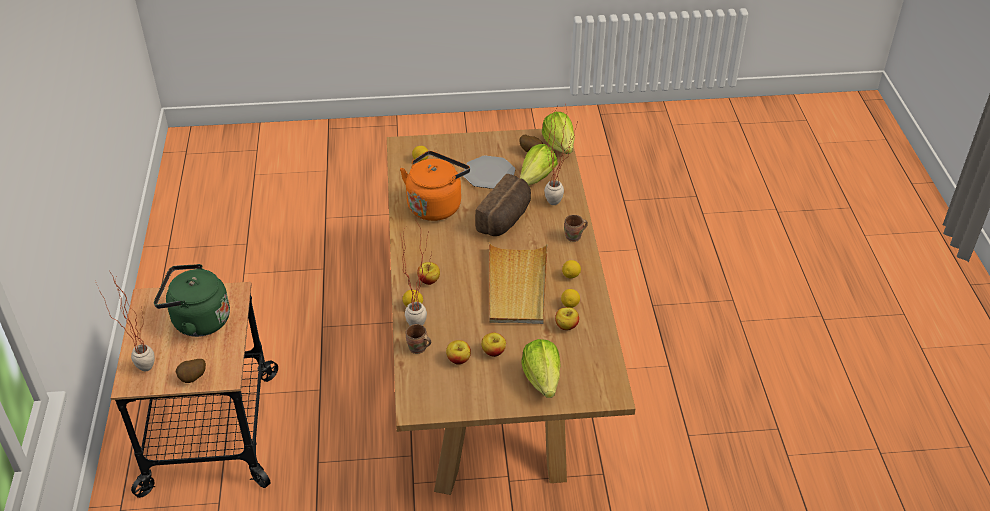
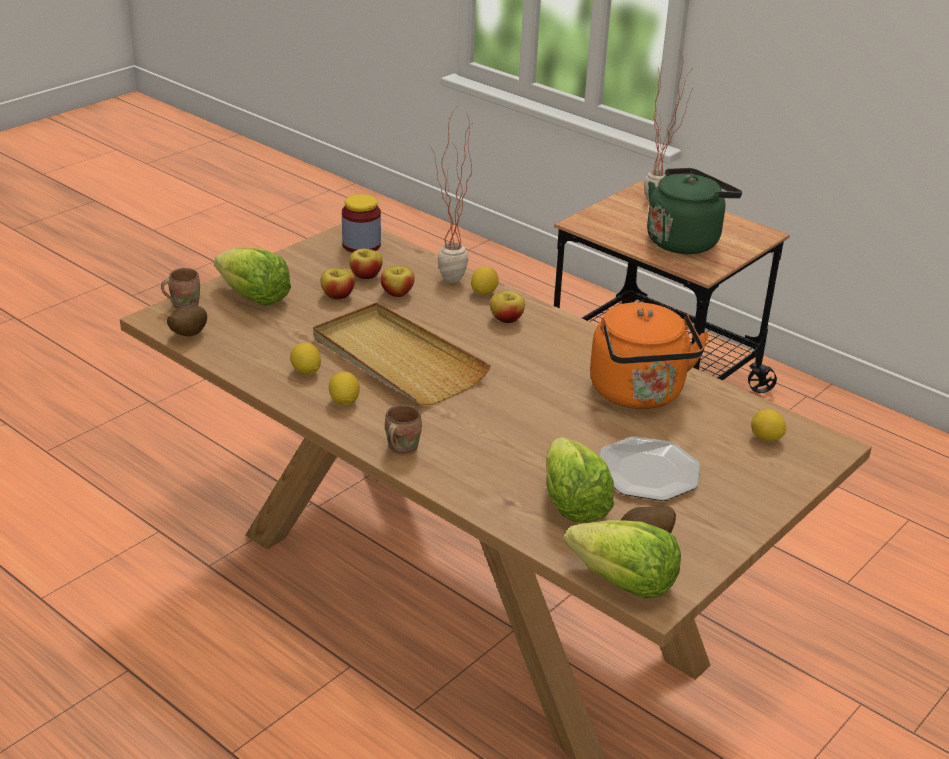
camera: 135 degrees right, 10 degrees down
potato [176,359,206,383] -> potato moved to [167,305,207,336]
brown mug [406,324,431,354] -> brown mug moved to [161,268,200,309]
bread [475,174,531,236] -> none
potted plant [544,103,581,205] -> none
apple [555,307,579,330] -> apple moved to [380,265,415,297]
none -> jar [342,194,381,253]

